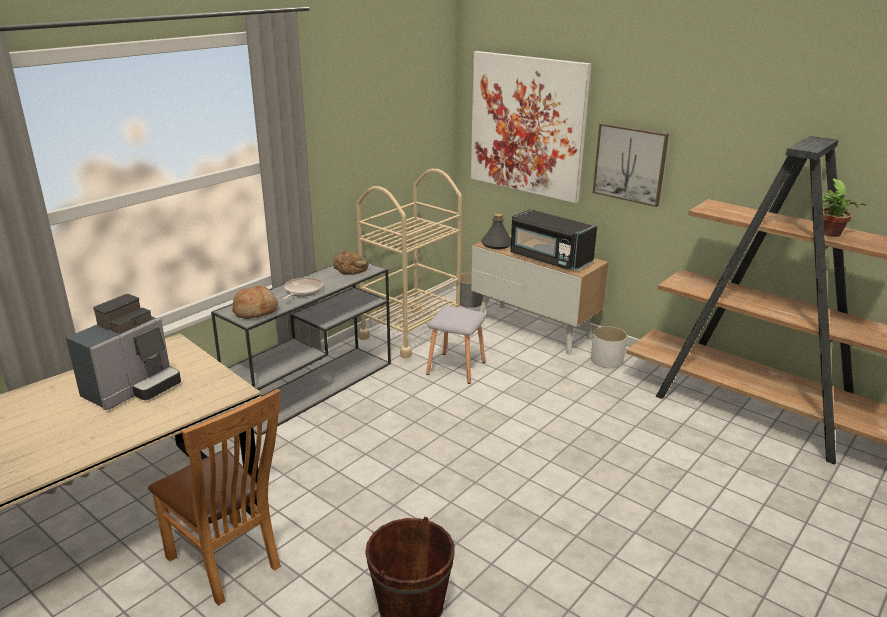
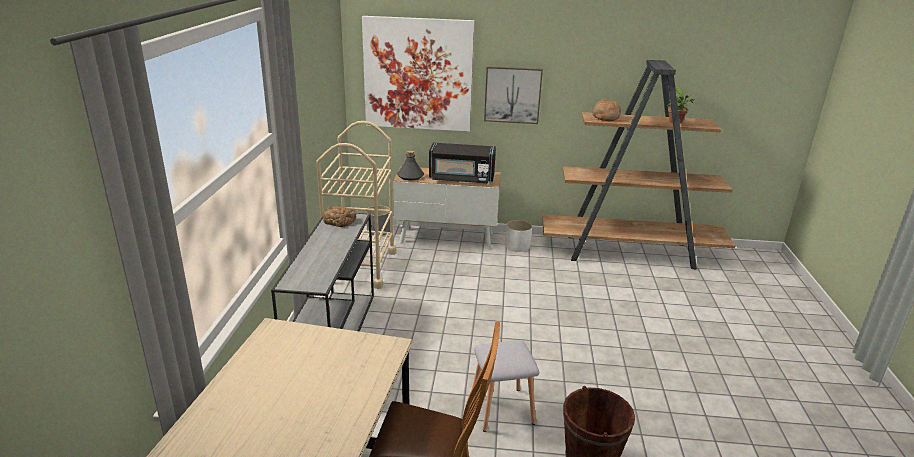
camera: 35 degrees left, 0 degrees up
coffee machine [66,294,181,410] -> none
bread [232,285,278,319] -> bread moved to [593,99,621,121]
frying pan [283,277,323,300] -> none
grey stool [426,306,486,384] -> grey stool moved to [472,340,539,432]

